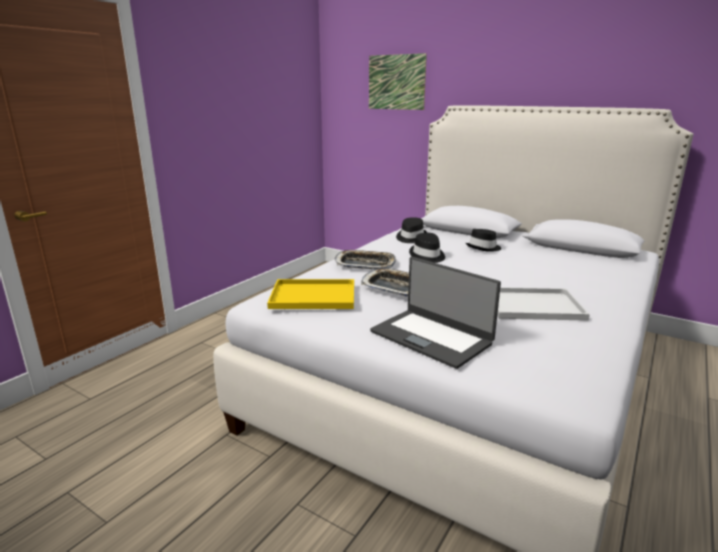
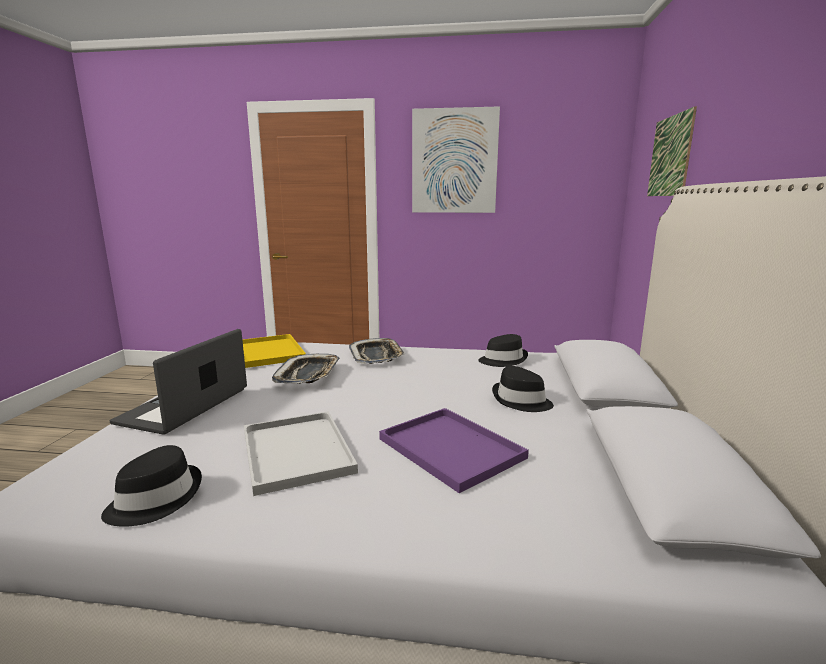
camera: 65 degrees right, 5 degrees down
black hat [409,233,445,263] -> black hat moved to [101,445,202,527]
none -> purple tray [379,408,529,493]
none -> picture [412,106,500,213]

